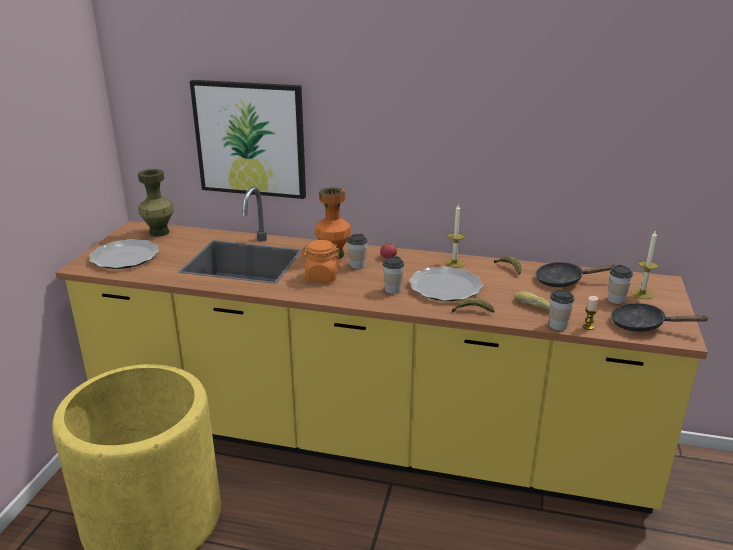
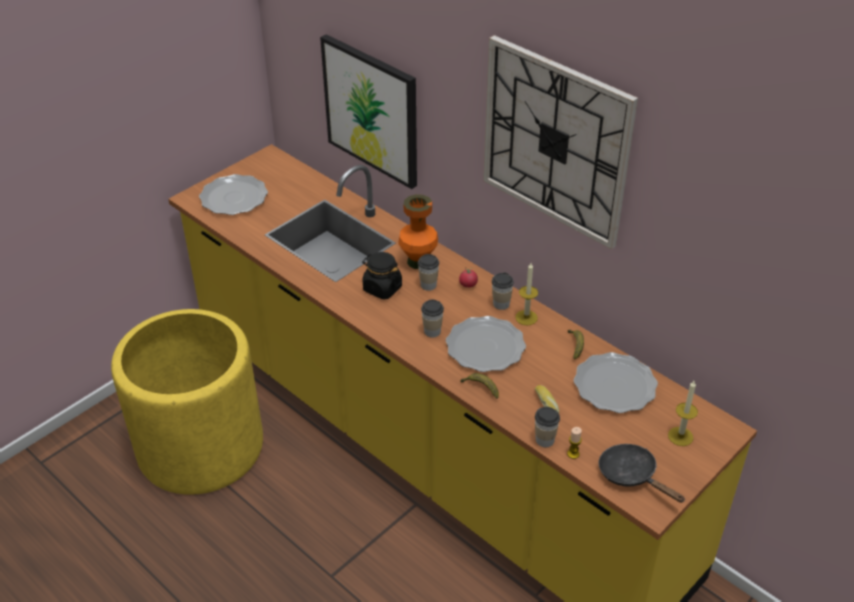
camera: 30 degrees right, 15 degrees up
green vase [138,169,174,237] -> none
orange jar [300,240,341,282] -> black jar [362,252,402,300]
black frying pan [536,262,617,287] -> plate [574,352,658,413]
cup [608,265,633,304] -> cup moved to [492,272,514,310]
none -> wall clock [483,35,638,249]

